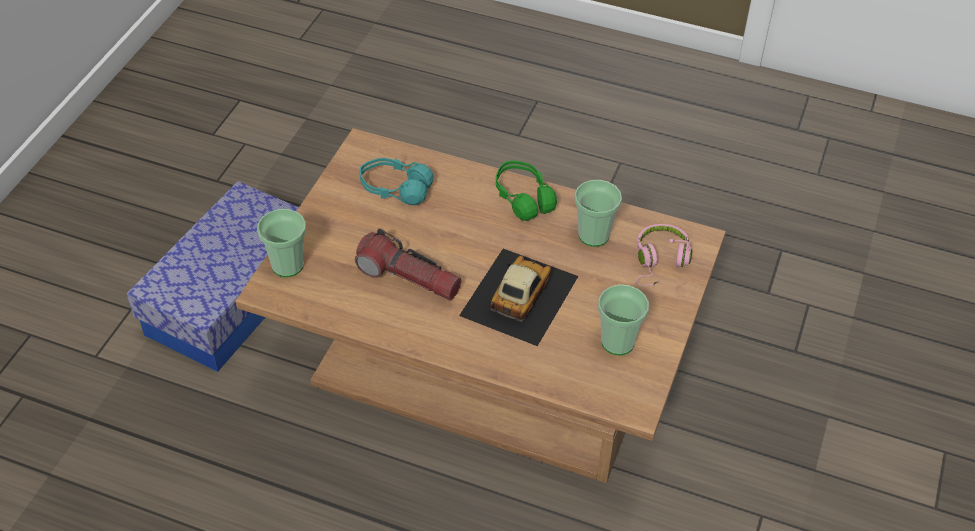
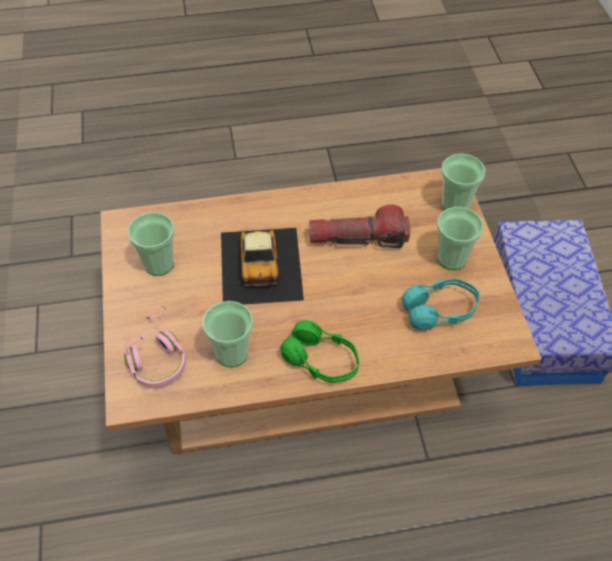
camera: 150 degrees right, 5 degrees up
none -> cup [437,207,483,270]

